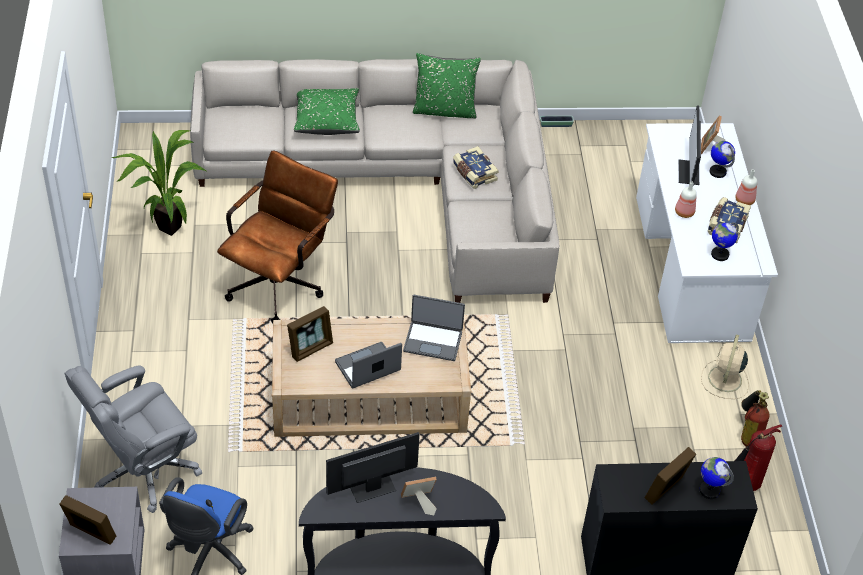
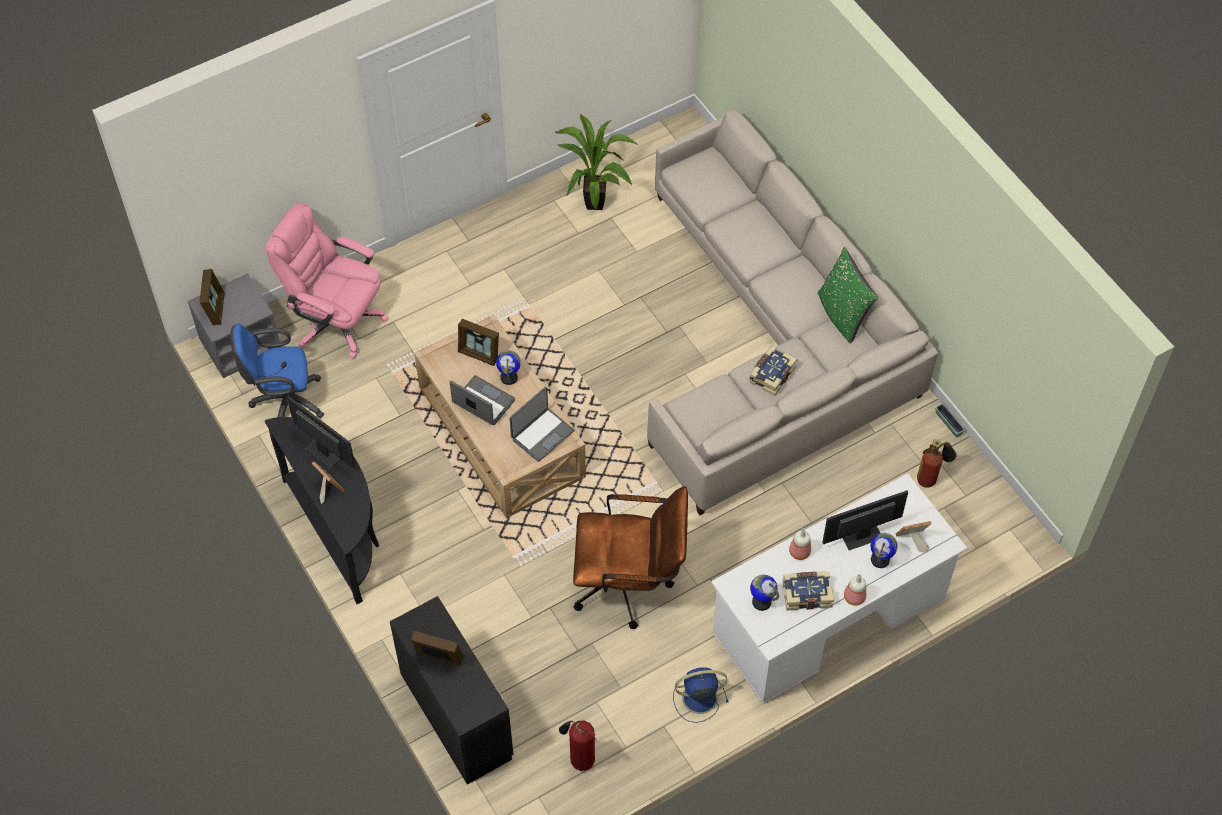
camera: 65 degrees right, 10 degrees up
grey office chair [65,365,202,513] -> pink office chair [266,203,388,359]
brown office chair [217,151,338,324] -> brown office chair moved to [573,486,688,629]
green pillow [294,88,360,135] -> none
laptop [403,295,465,361] -> laptop turned 120 degrees counterclockwise [509,387,574,462]
globe [699,457,734,499] -> globe moved to [496,350,521,385]
beige fan [701,335,749,399] -> blue fan [673,667,728,723]
fire extinguisher [741,390,769,447] -> fire extinguisher moved to [917,439,956,488]

